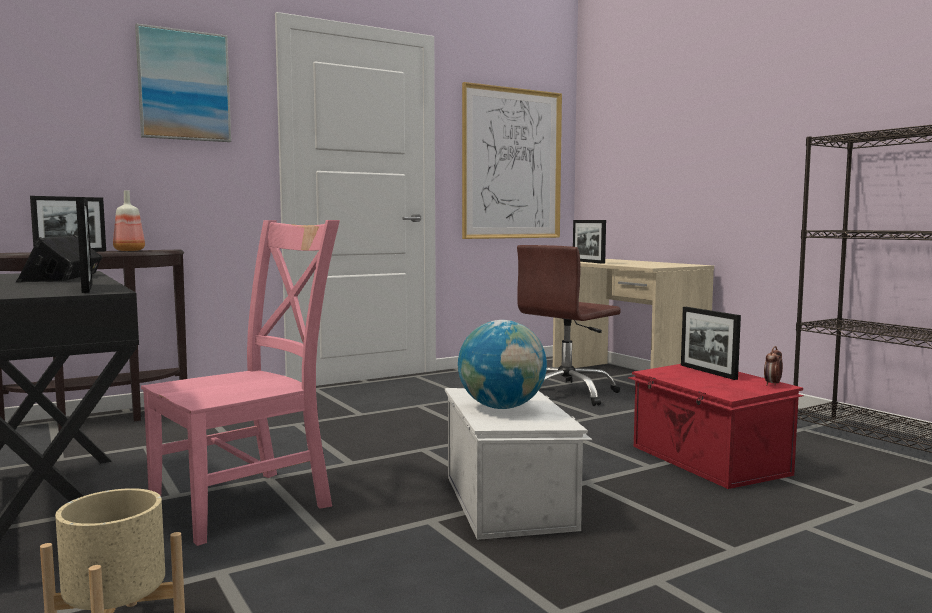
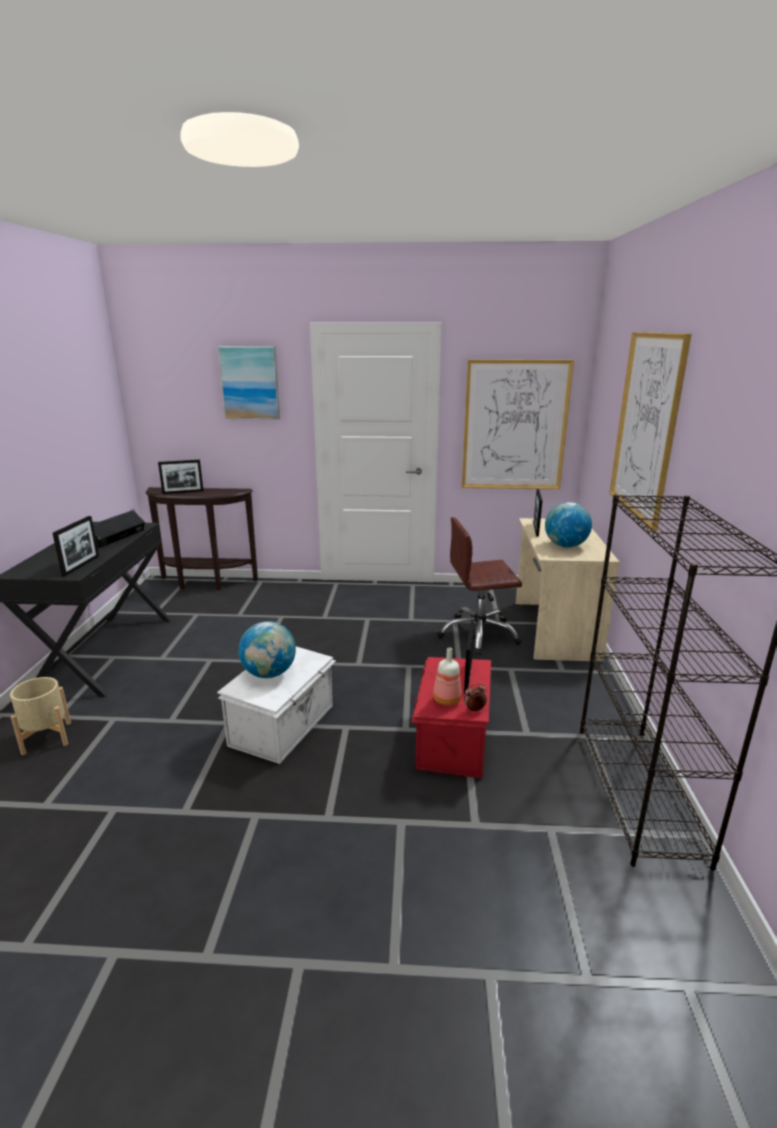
camera: 35 degrees right, 15 degrees up
bottle [113,190,145,251] -> bottle moved to [433,648,462,706]
pink chair [141,220,340,546] -> none
none -> globe [545,502,592,547]
none -> picture [609,332,692,532]

